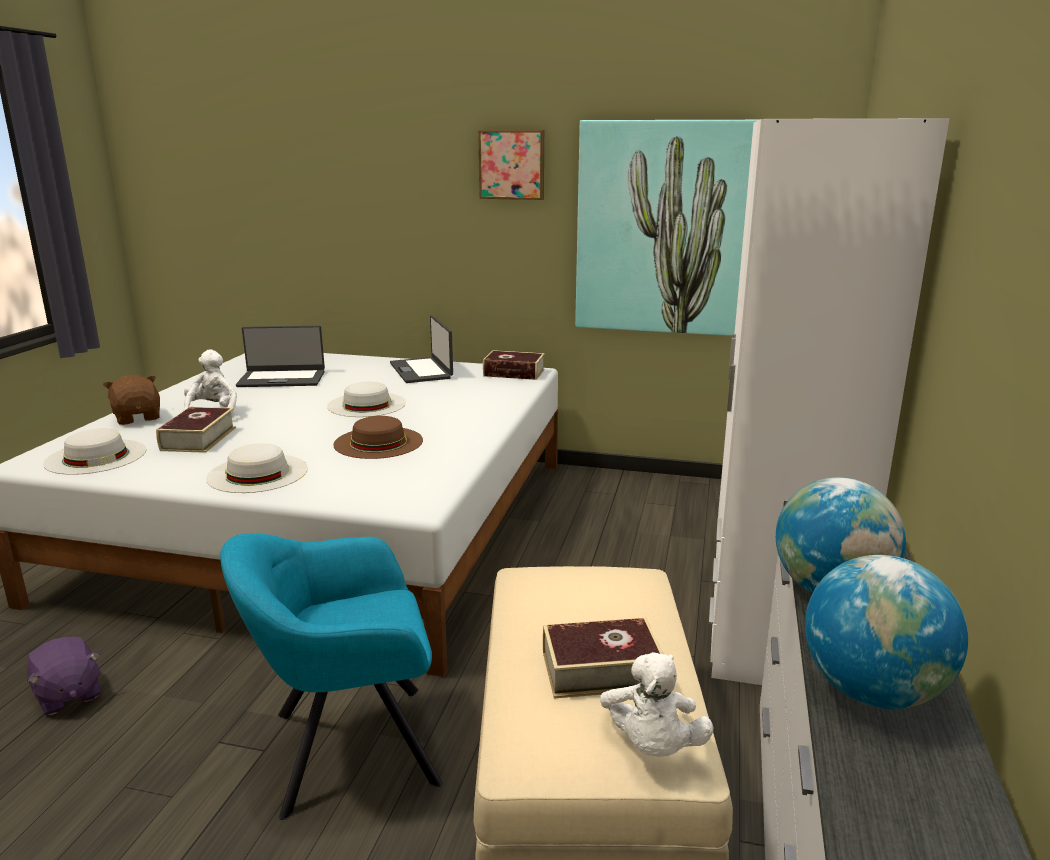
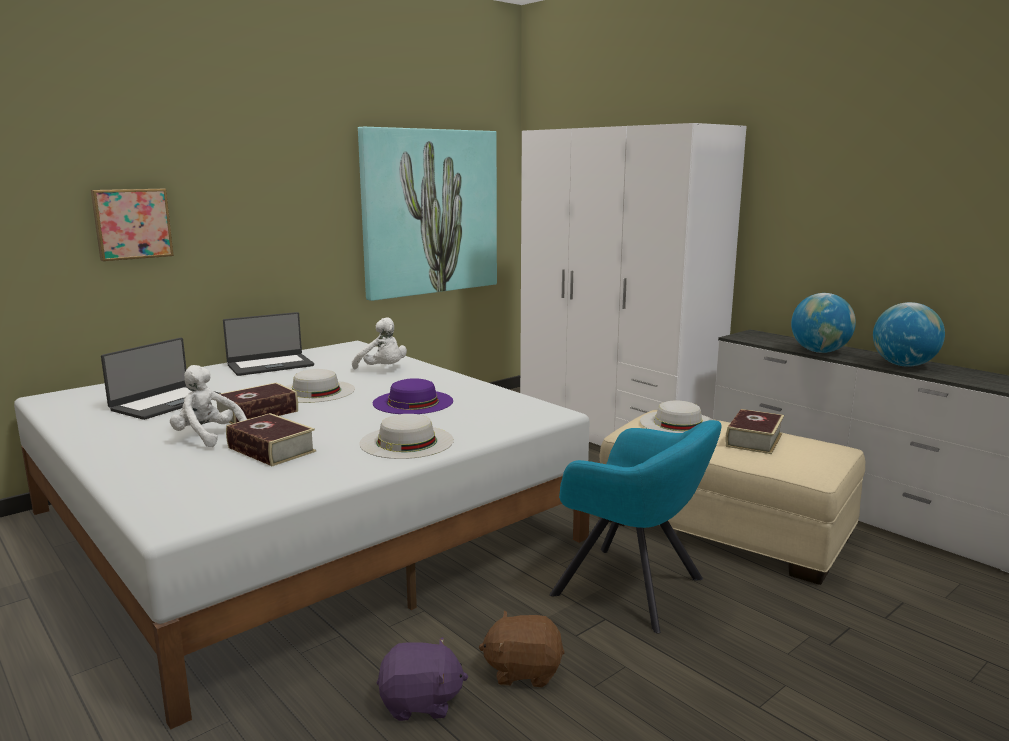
camera: 55 degrees left, 5 degrees down
white hat [43,428,146,475] -> white hat moved to [640,400,713,433]
brown plush toy [103,375,160,425] -> brown plush toy moved to [479,610,565,688]
turquoise armchair [220,533,443,820] -> turquoise armchair turned 75 degrees counterclockwise [550,420,722,633]
brown hat [333,416,423,459] -> purple hat [373,378,453,414]
laptop [390,315,453,383] -> laptop turned 45 degrees counterclockwise [223,312,314,376]
picture [478,130,544,200] -> picture moved to [91,189,174,261]
book [483,350,545,380] -> book moved to [217,382,298,424]
white plush toy [600,652,713,757] -> white plush toy moved to [352,317,407,369]

